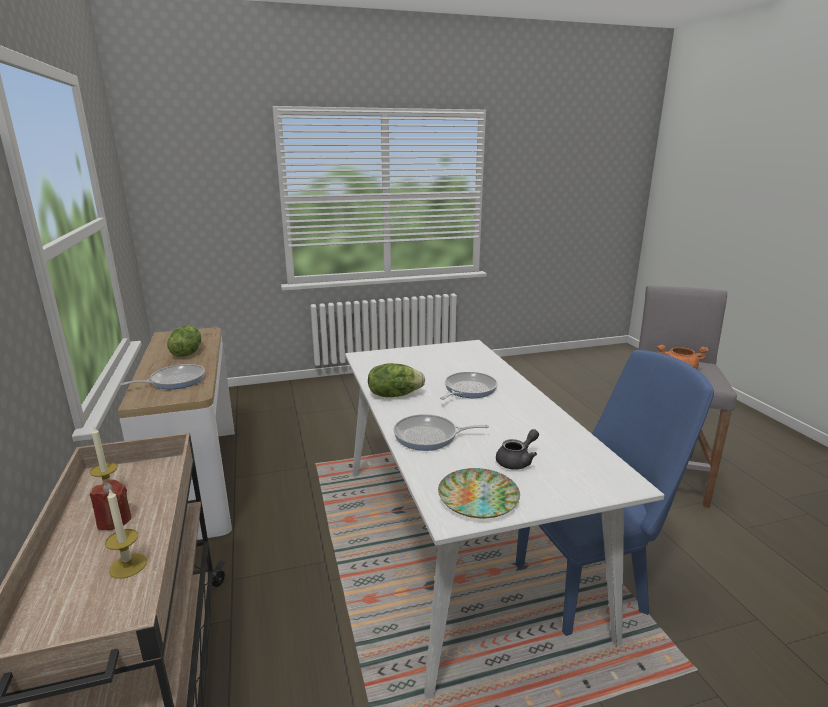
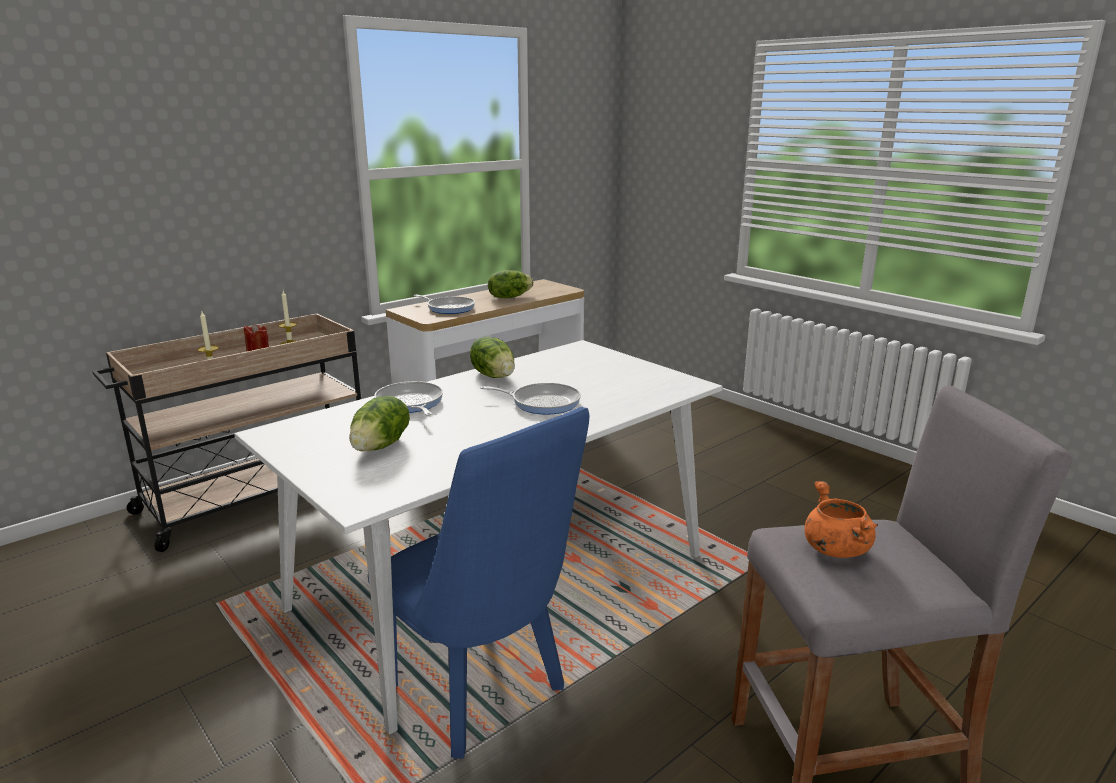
camera: 65 degrees right, 0 degrees up
plate [438,468,520,519] -> none
grey teapot [496,429,539,470] -> lettuce [350,396,410,451]

